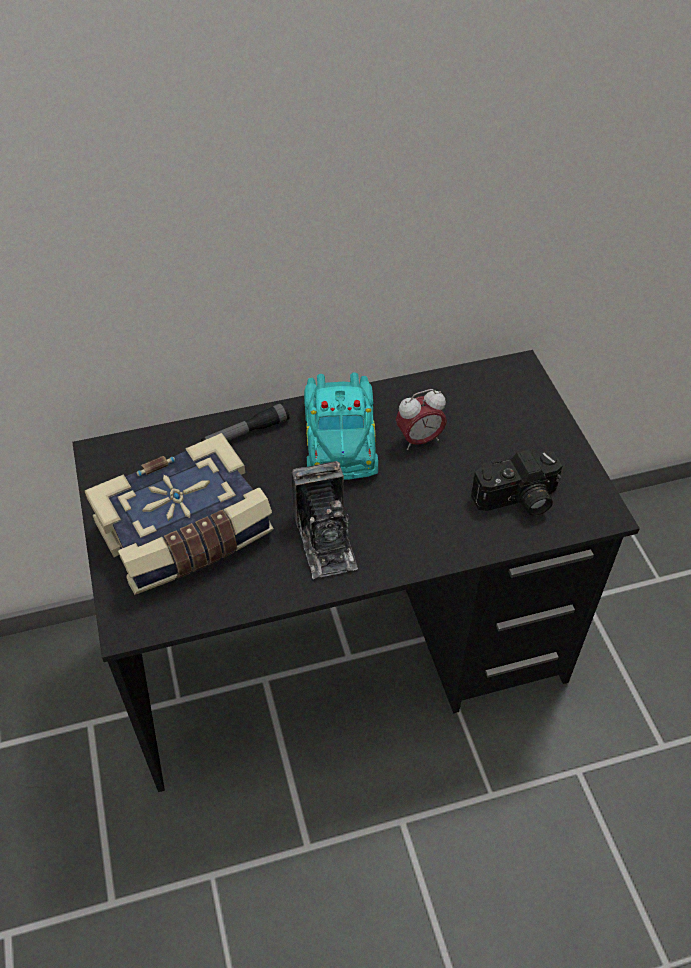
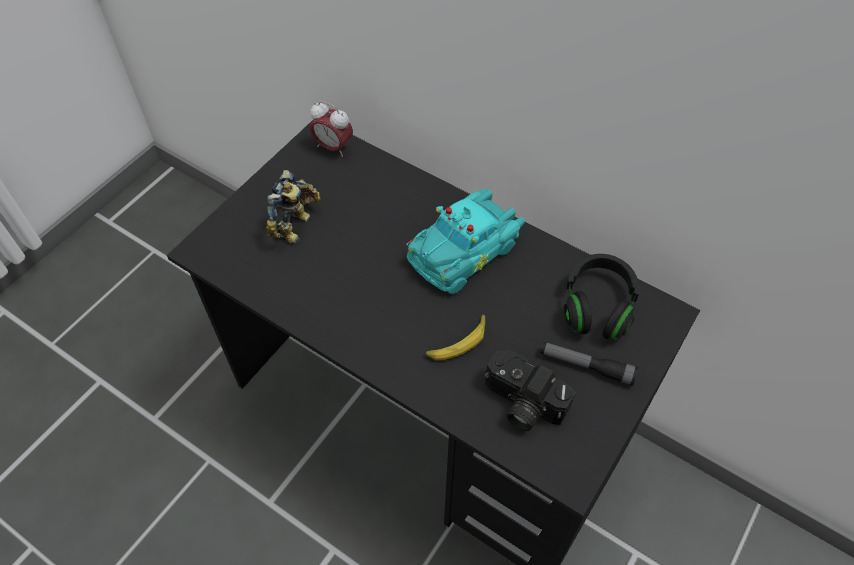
camera: 50 degrees right, 5 degrees up
book [85,433,274,595] -> toy robot [266,170,321,244]
flashlight [201,403,289,442] -> flashlight moved to [541,342,638,386]
camera [291,461,358,580] -> none
alarm clock [396,389,447,450] -> alarm clock moved to [310,101,353,157]
none -> banana [426,314,486,360]
none -> black headphones [564,254,640,340]

